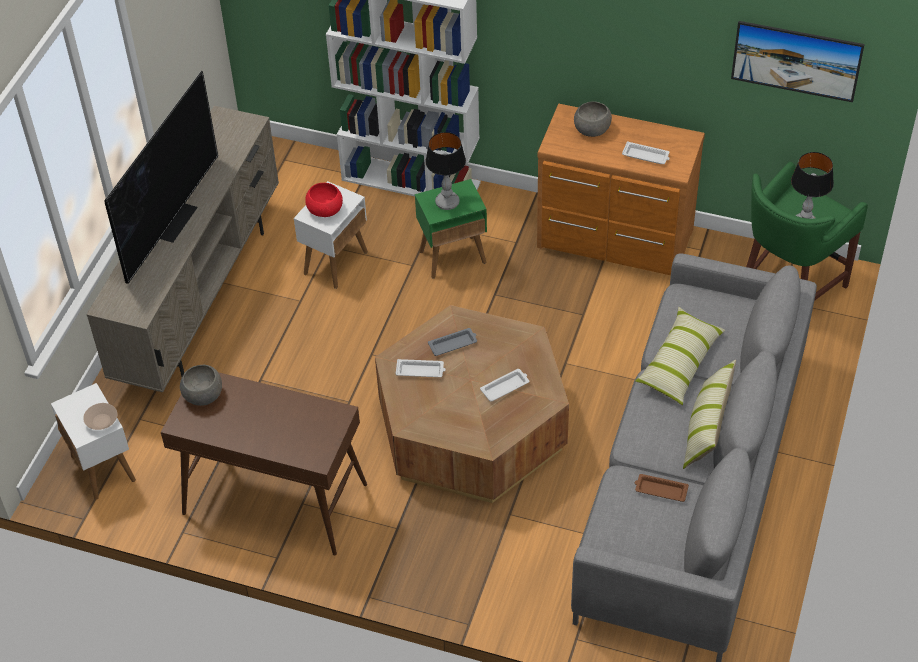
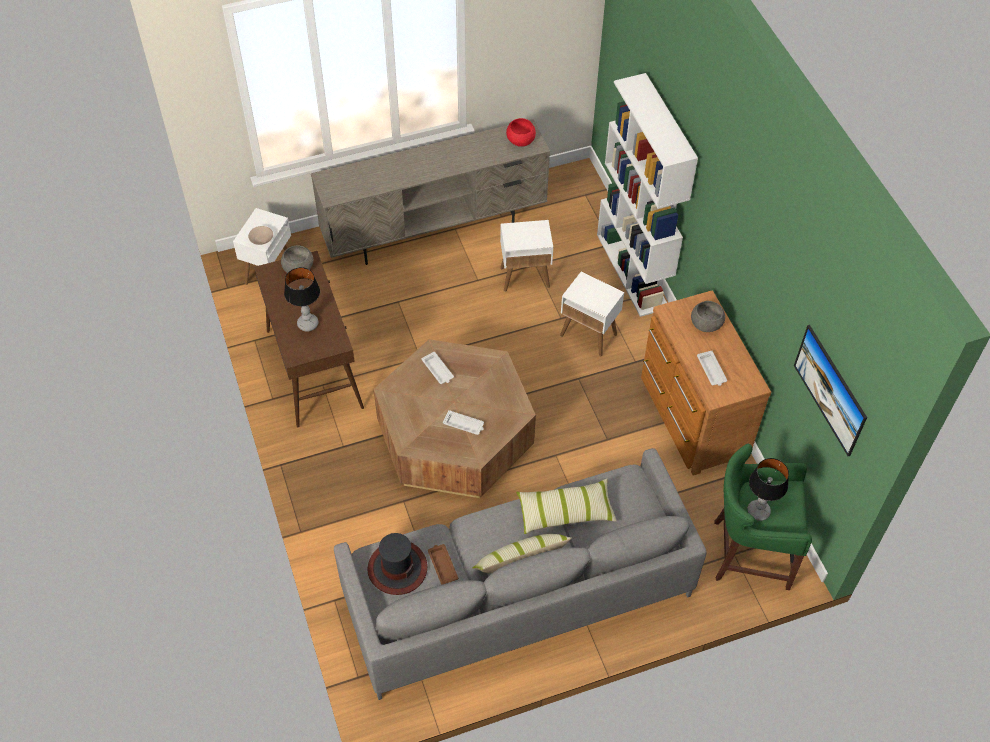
camera: 50 degrees right, 5 degrees up
television [104,71,218,284] -> none
red bowl [305,183,343,217] -> red bowl moved to [506,118,536,147]
green side table [415,179,487,278] -> white side table [560,272,624,356]
table lamp [425,132,466,210] -> table lamp moved to [284,267,320,331]
grey tray [428,328,477,356] -> none
none -> hat [367,533,427,595]

